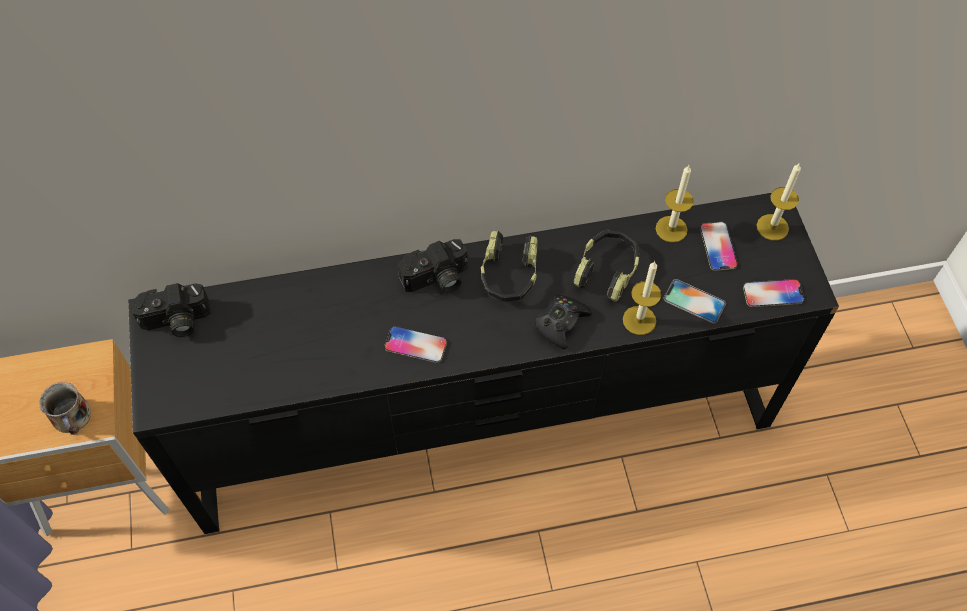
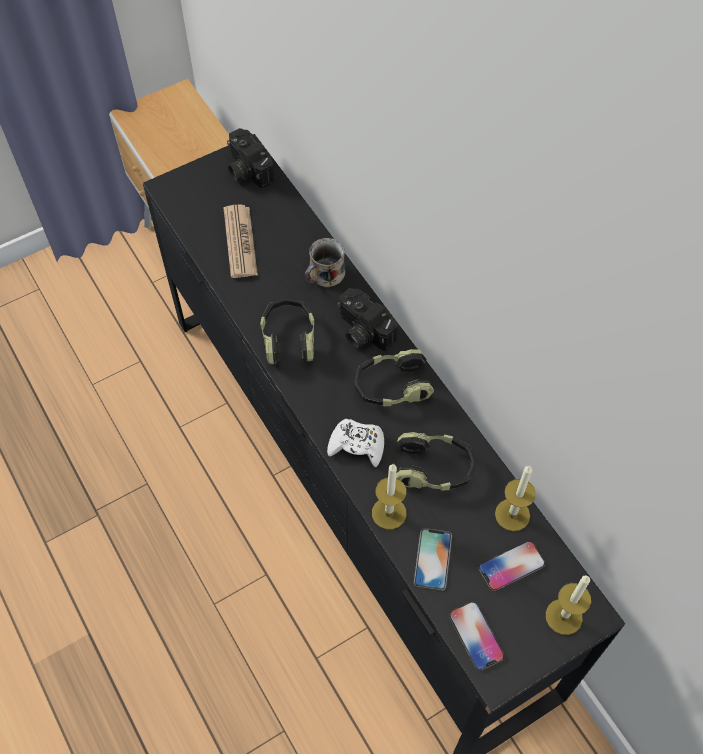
camera: 70 degrees right, 0 degrees up
mug [39,382,91,435] -> mug moved to [305,238,345,288]
phone [384,326,447,363] -> headphones [260,298,315,365]
black game controller [535,295,592,350] -> white game controller [327,419,384,467]
none -> newspaper [224,204,258,278]

